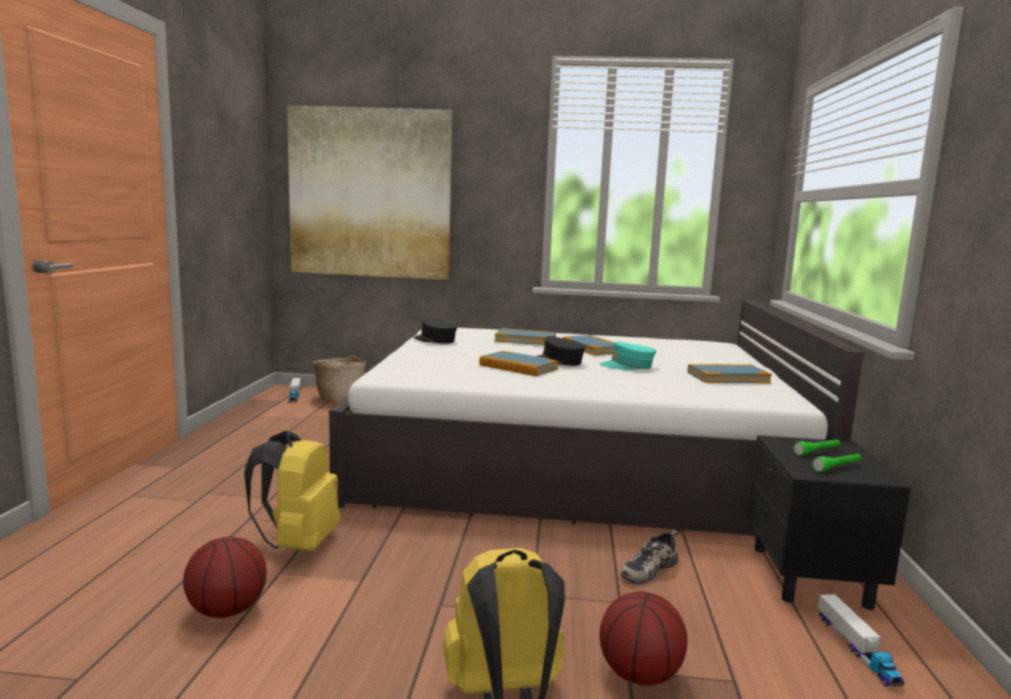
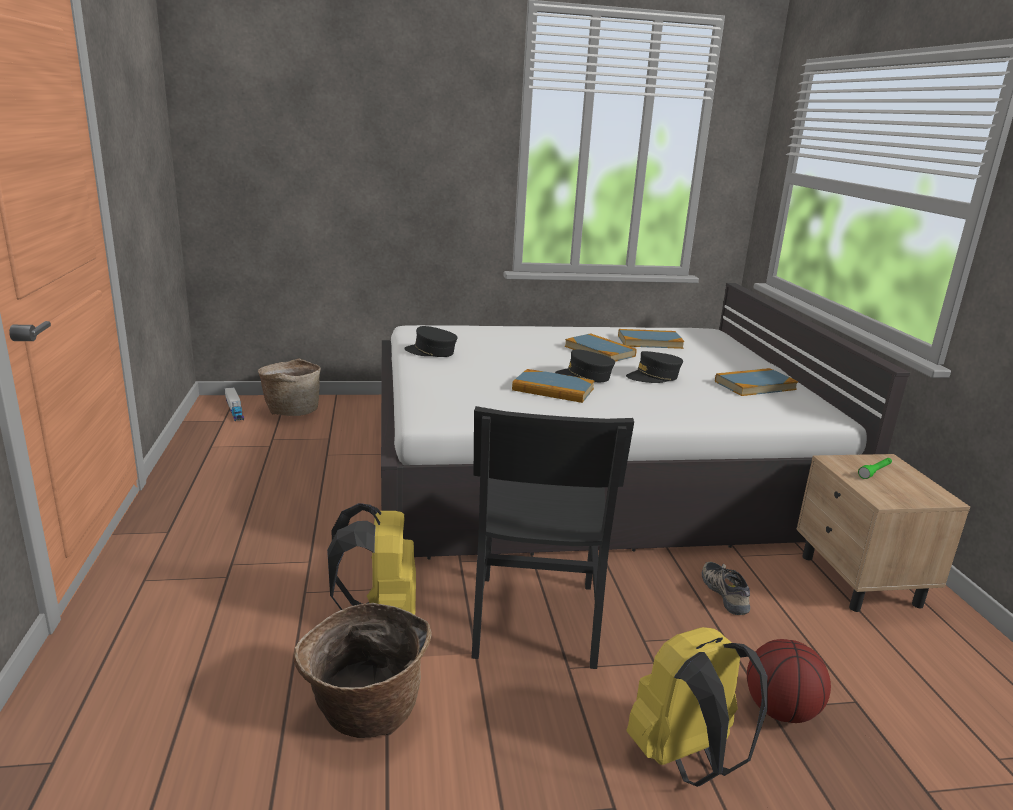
camera: 15 degrees left, 10 degrees up
basketball [183,536,267,618] -> basket [293,603,432,738]
picture [287,105,453,280] -> none
book [494,328,556,345] -> book moved to [618,329,684,349]
turquoise cap [600,341,656,370] -> black cap [626,351,683,383]
shoe [621,531,679,584] -> shoe turned 135 degrees clockwise [702,562,750,615]
black nightstand [748,435,911,610] -> beige nightstand [796,454,970,612]
green flashlight [812,454,861,472] -> none
toy truck [818,594,904,686] -> none
none -> black chair [471,406,634,669]

